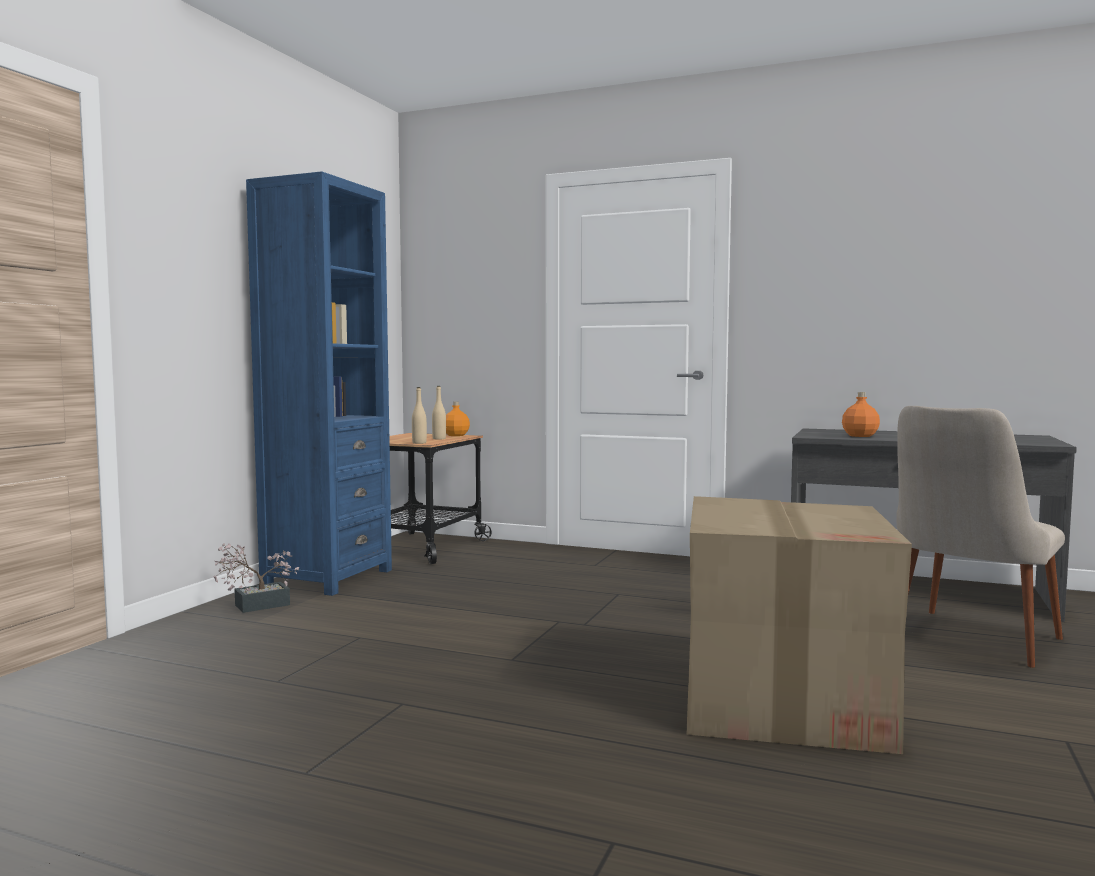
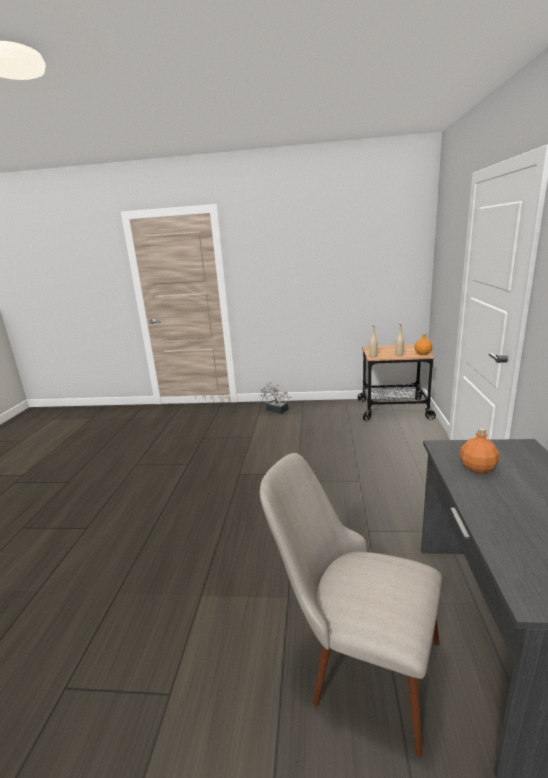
camera: 75 degrees right, 15 degrees up
blue bookcase [246,171,392,596] -> none
cardboard box [686,496,912,754] -> none

